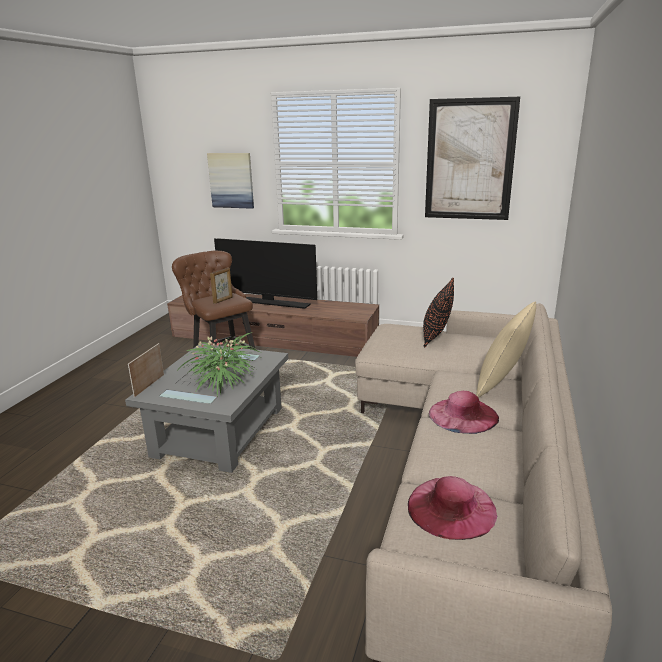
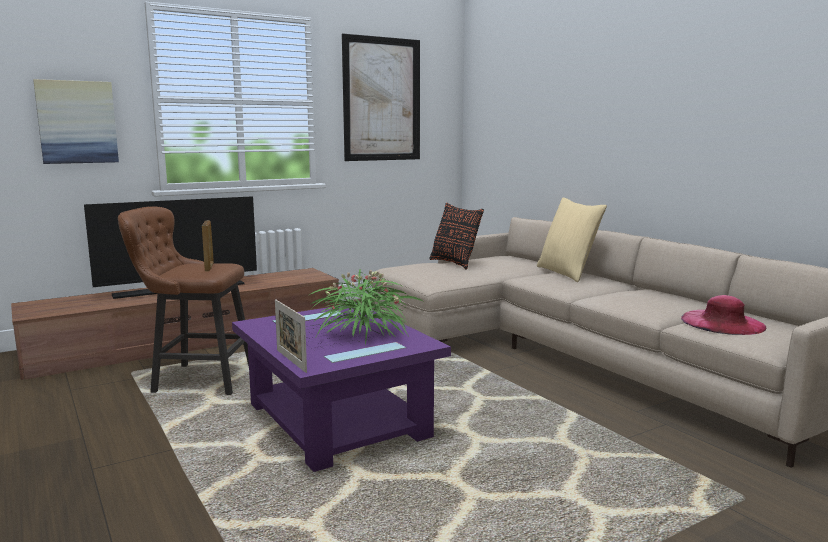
camera: 50 degrees left, 10 degrees down
grey coffee table [125,344,288,473] -> purple coffee table [232,303,451,472]
pink hat [429,391,499,434] -> none

